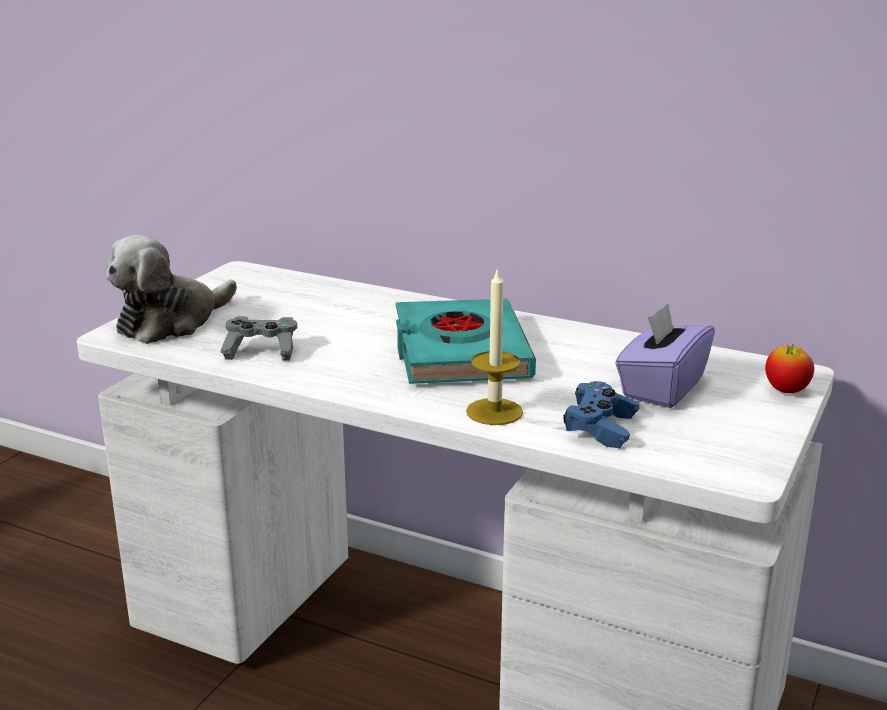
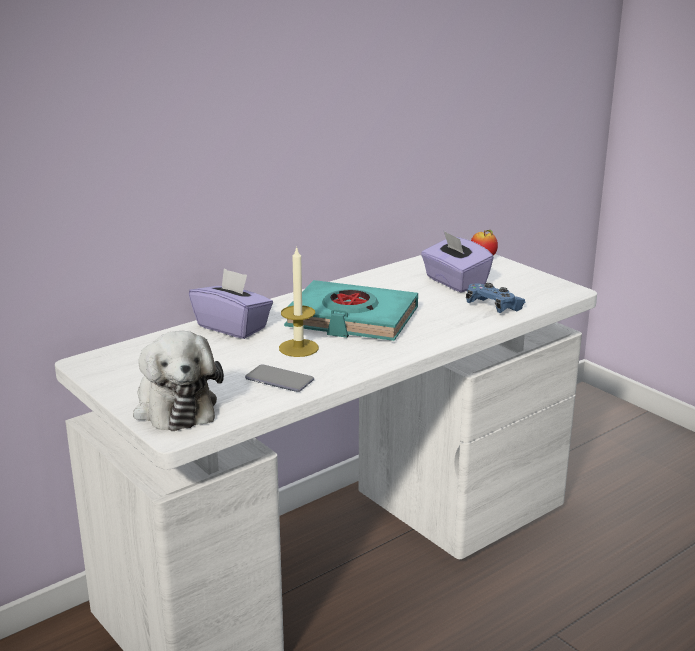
camera: 65 degrees left, 0 degrees up
grey game controller [221,316,297,361] -> phone [245,364,314,392]
candle [466,267,523,425] -> candle moved to [279,246,319,357]
none -> purple tissue box [189,268,273,339]

